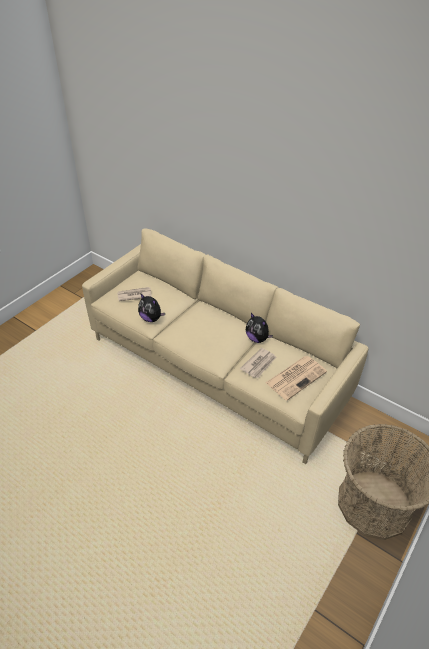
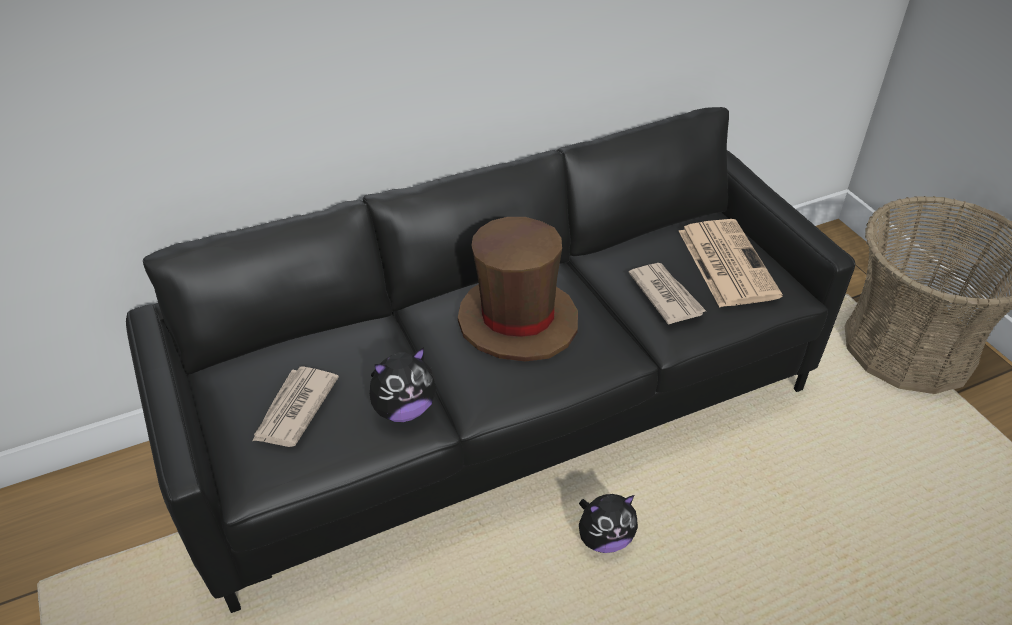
camera: 60 degrees left, 0 degrees up
beige sofa [82,228,368,464] -> black sofa [126,107,855,613]
plush toy [246,313,273,343] -> plush toy moved to [579,494,638,553]
none -> brown hat [458,217,578,361]

